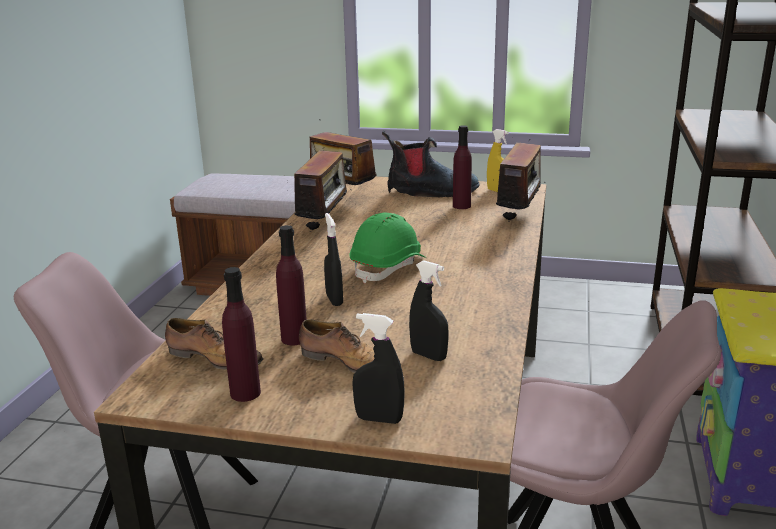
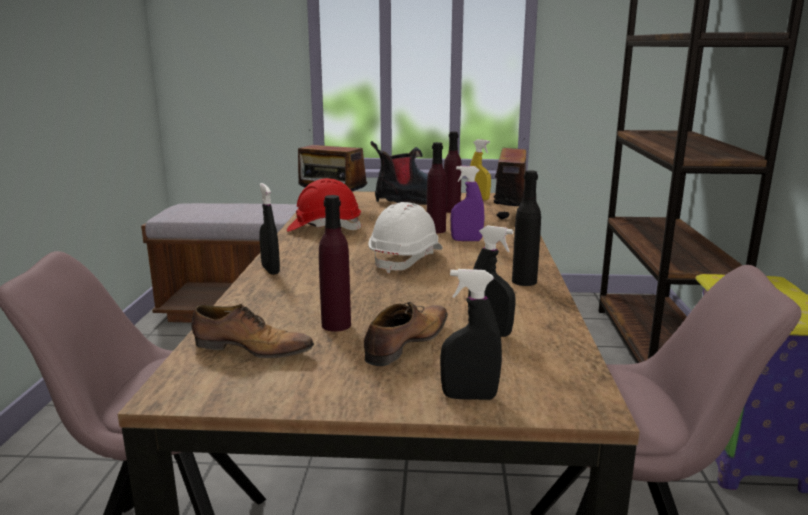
camera: 10 degrees left, 5 degrees down
purple bottle [222,267,261,402] -> purple bottle moved to [427,142,447,233]
radio [294,147,351,232] -> red hard hat [287,178,362,232]
shoe [299,319,401,373] -> shoe turned 75 degrees counterclockwise [364,302,448,366]
black spray bottle [324,213,343,306] -> black spray bottle moved to [259,183,280,275]
green hard hat [350,213,426,284] -> white hard hat [368,202,443,274]
none -> purple spray bottle [451,166,484,241]
none -> black bottle [512,170,541,286]

